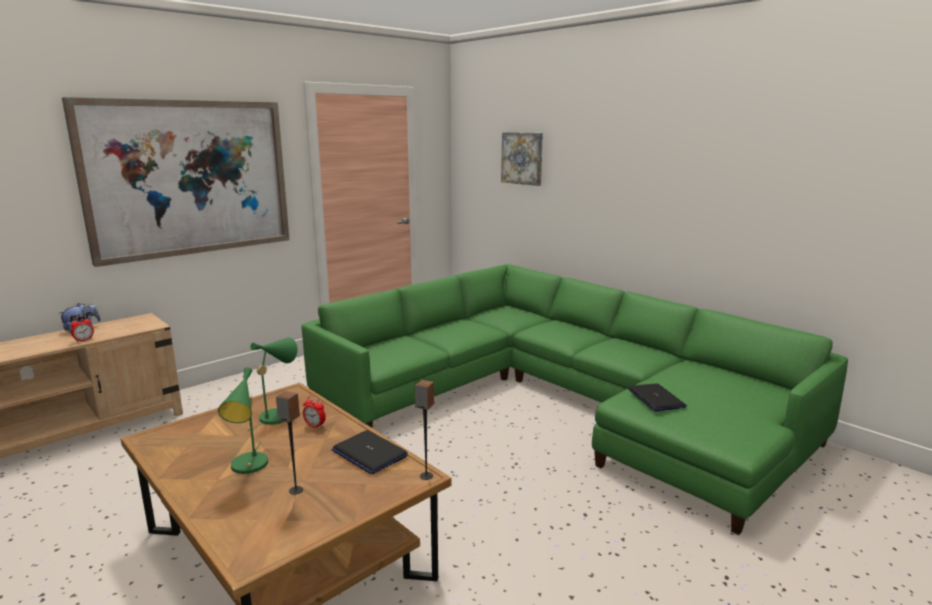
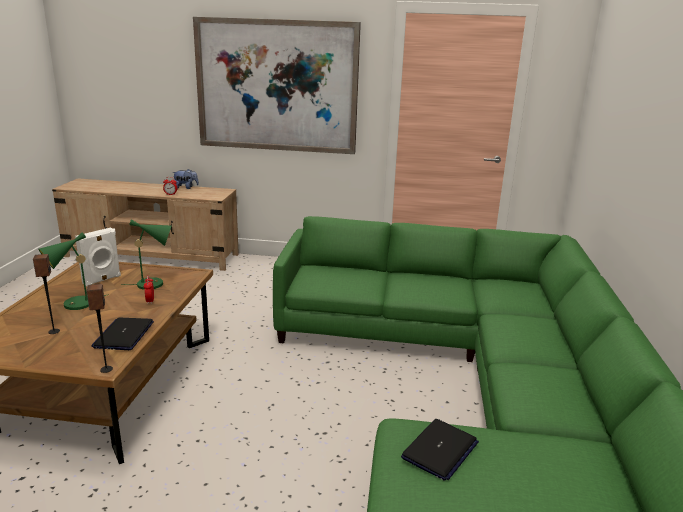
camera: 50 degrees right, 5 degrees up
picture [501,132,543,186] -> none
none -> white speaker [75,228,121,286]

